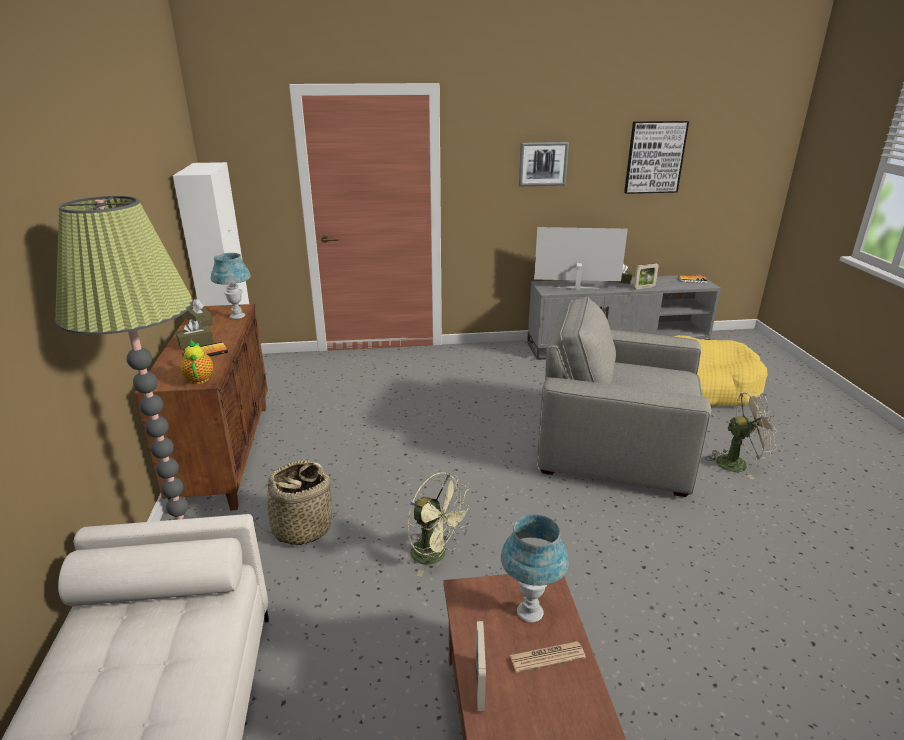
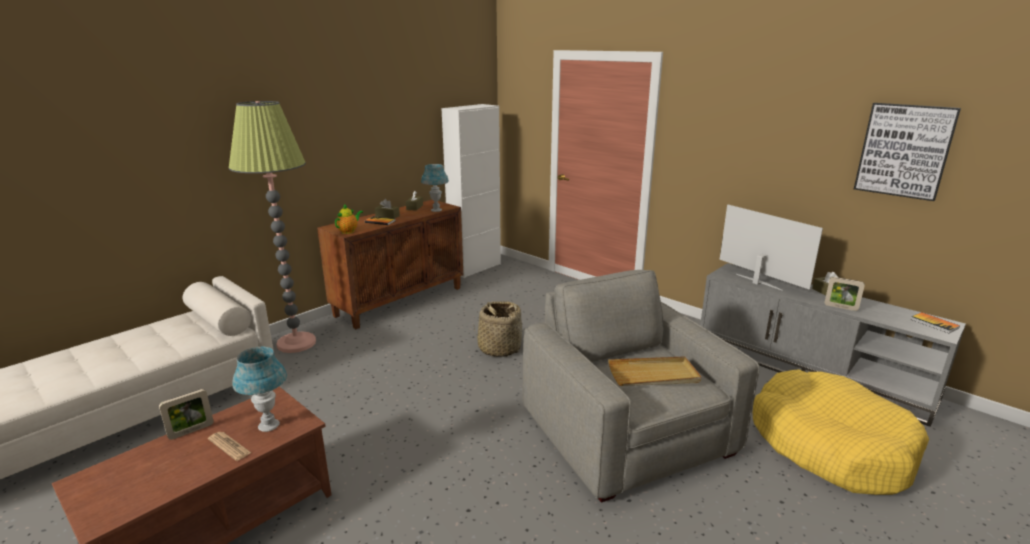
camera: 50 degrees right, 5 degrees down
basket [254,461,340,546] -> basket moved to [474,301,523,357]
green fan [407,472,472,577] -> none
picture [519,142,569,186] -> none
beige fan [705,392,778,479] -> none
none -> beige tray [608,356,701,386]

